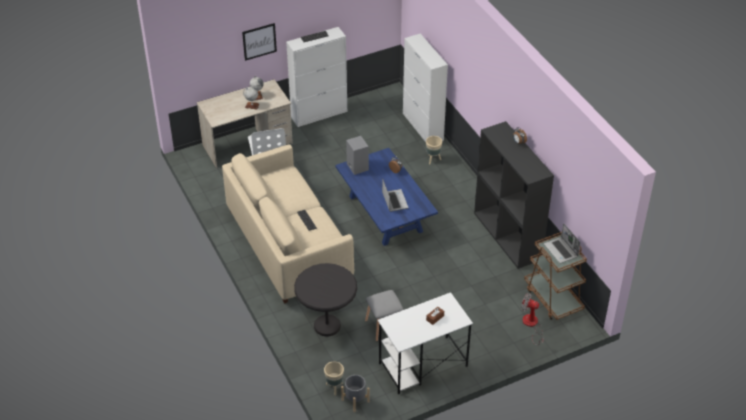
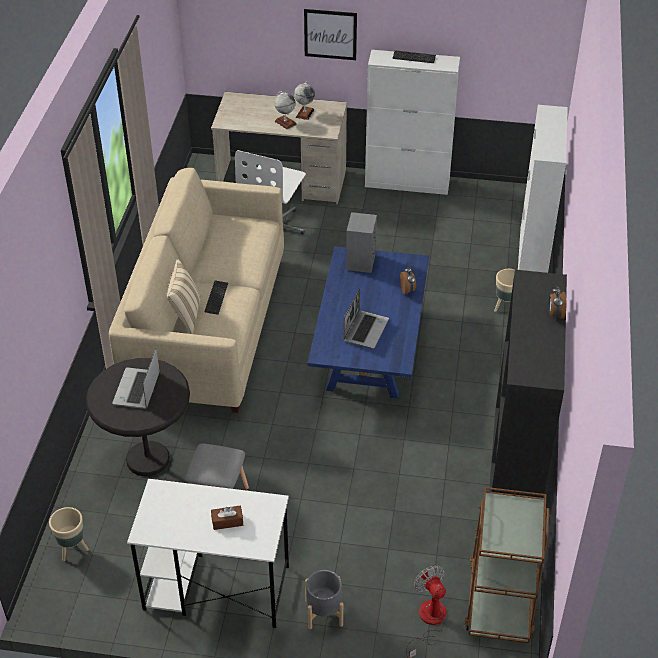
camera: 35 degrees right, 0 degrees up
grey planter [341,375,370,412] -> grey planter moved to [305,570,343,629]
laptop [544,223,580,263] -> laptop moved to [112,349,160,409]
none -> beige pillow [166,259,200,334]

